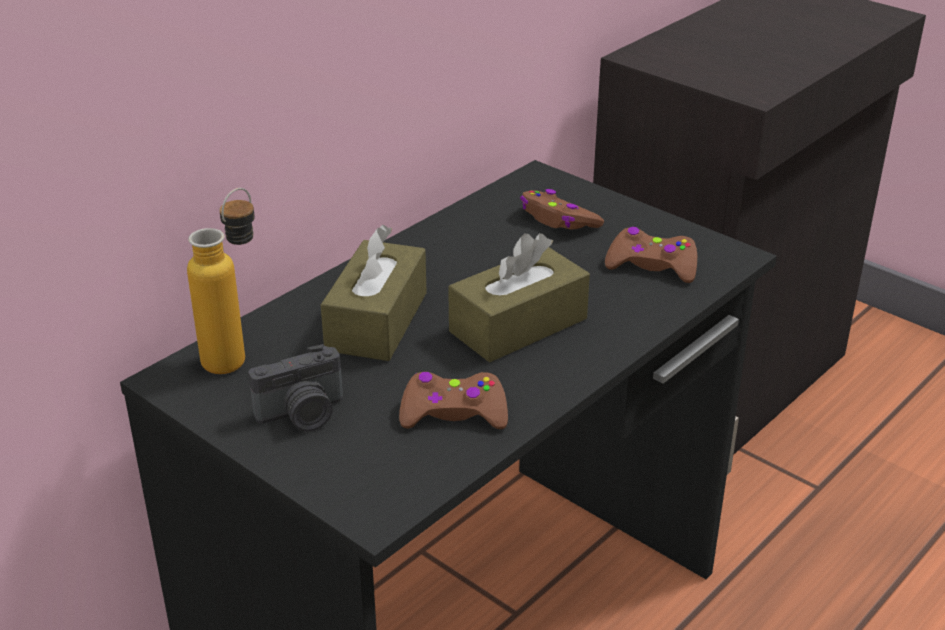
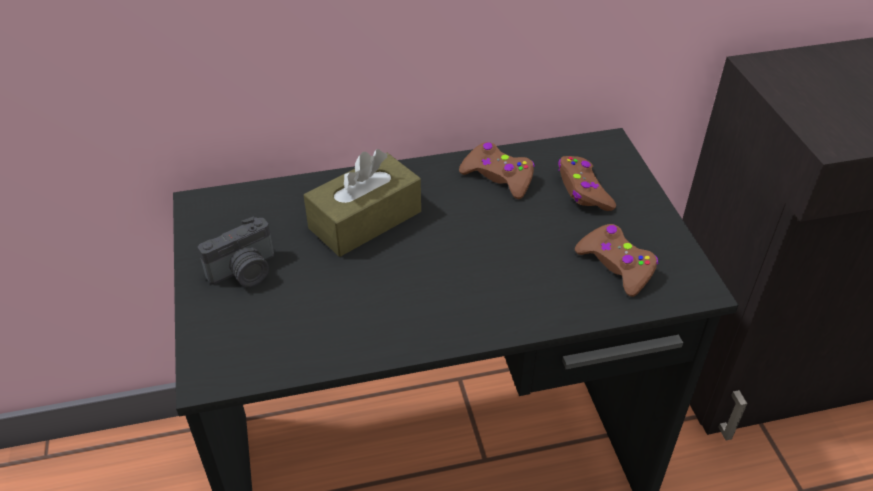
camera: 35 degrees right, 10 degrees up
bottle [187,188,255,374] -> none
camera [248,344,343,431] -> camera turned 45 degrees counterclockwise [198,216,274,287]
brown game controller [399,372,508,429] -> brown game controller moved to [459,142,535,199]
brown tissue box [448,233,590,362] -> none

